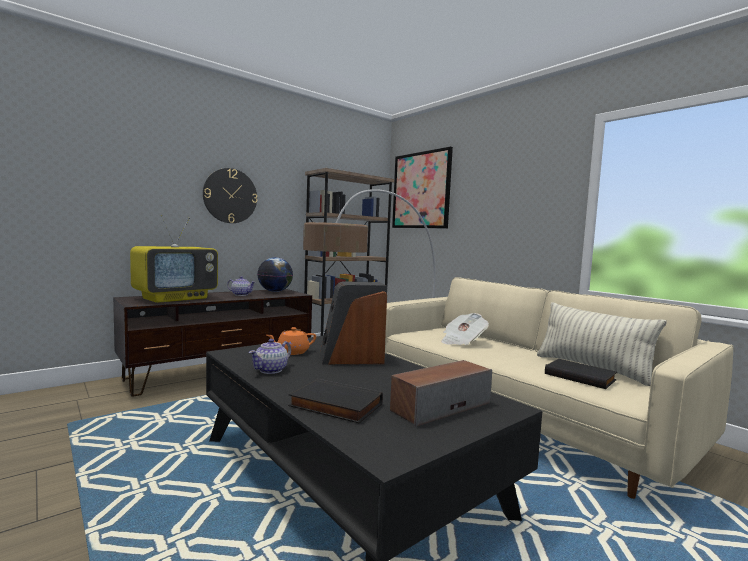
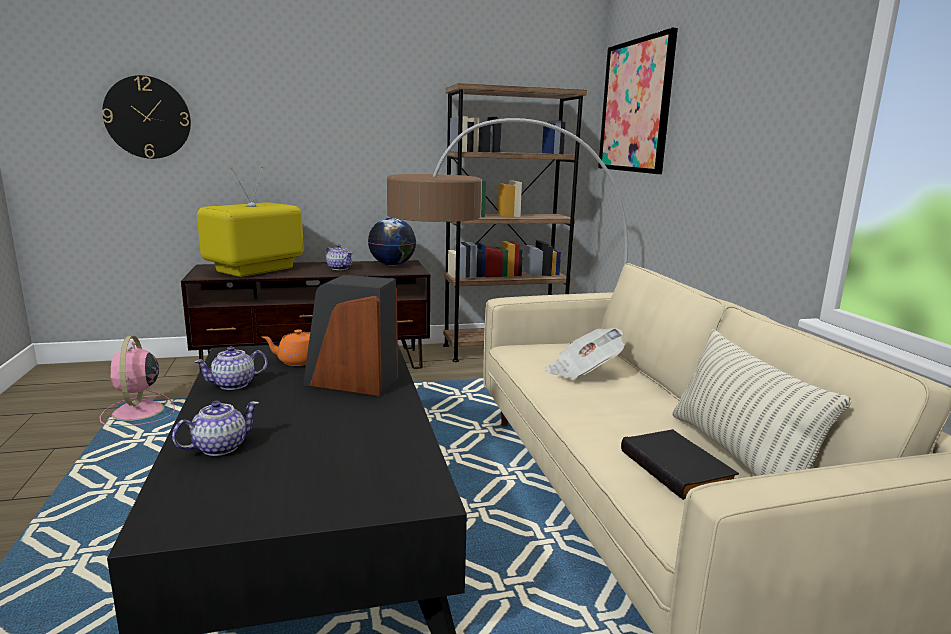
camera: 25 degrees right, 10 degrees up
television [130,215,218,303] -> television turned 150 degrees clockwise [197,166,304,277]
wall clock [203,168,257,223] -> wall clock moved to [102,75,191,159]
black book [288,379,383,423] -> teapot [172,401,259,456]
speaker [390,360,492,427] -> none
none -> pink fan [100,335,175,426]

